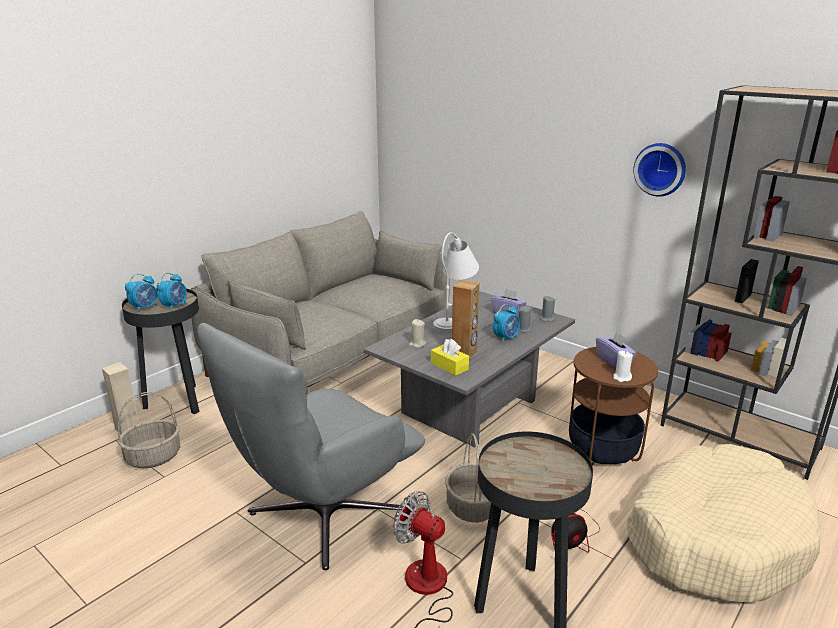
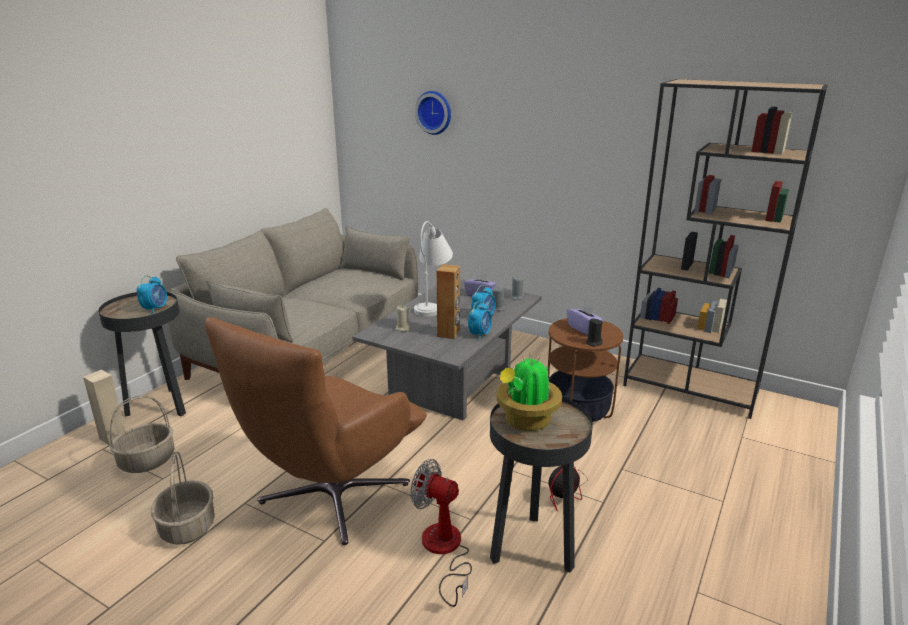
camera: 10 degrees left, 0 degrees up
alarm clock [125,274,157,313] -> alarm clock moved to [468,302,492,340]
grey armchair [197,323,425,570] -> brown armchair [205,317,427,545]
yellow tissue box [431,339,469,376] -> none
basket [445,433,491,523] -> basket moved to [151,451,215,545]
white candle [613,351,633,382] -> black candle [586,318,603,347]
beige dog bed [627,444,821,602] -> none
wall clock [633,143,686,197] -> wall clock moved to [415,91,451,135]
none -> potted plant [497,356,562,431]

